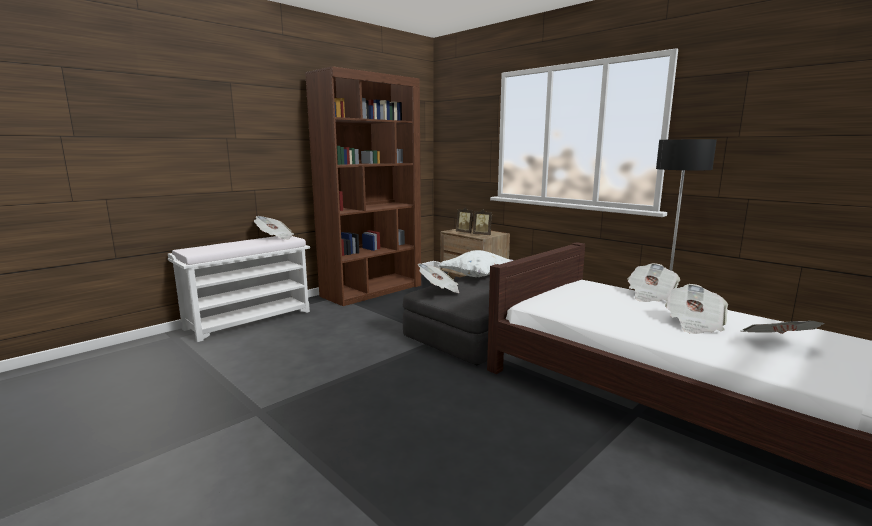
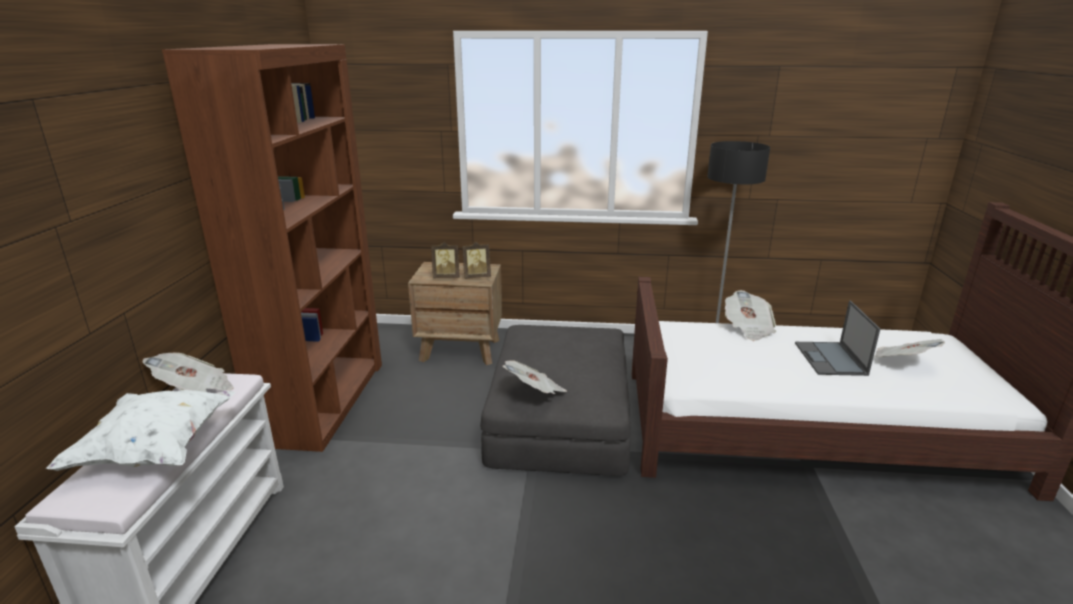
camera: 40 degrees left, 10 degrees up
white pillow [438,250,513,277] -> white pillow moved to [46,390,235,471]
newspaper [665,284,728,334] -> laptop [795,301,880,376]

